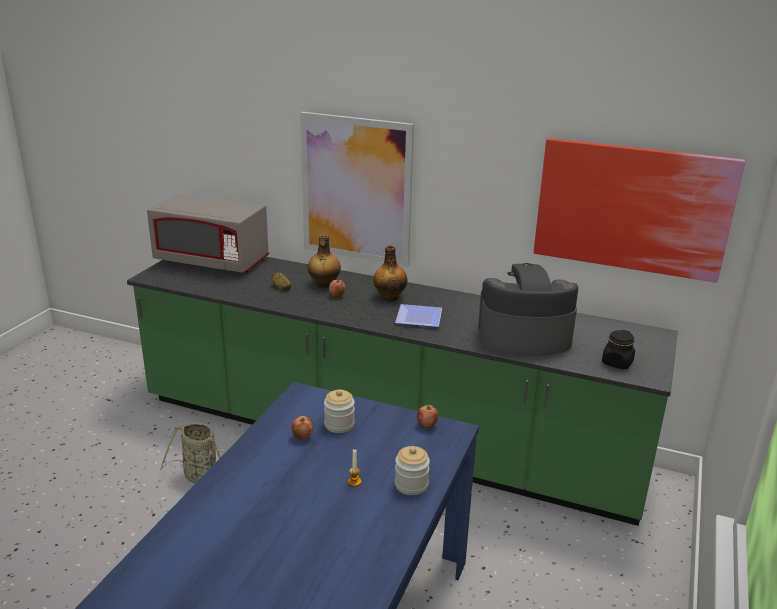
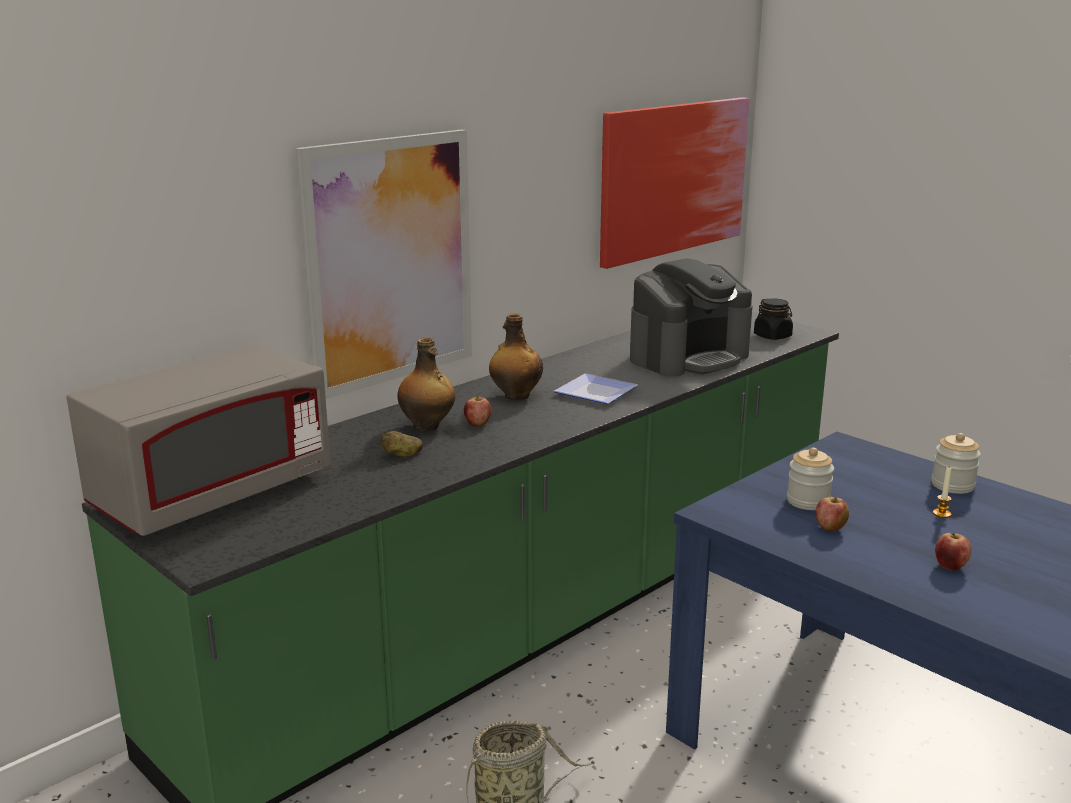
camera: 65 degrees left, 5 degrees down
apple [417,405,439,428] -> apple moved to [935,533,972,571]
coffee machine [478,263,578,356] -> coffee machine turned 150 degrees counterclockwise [630,258,753,377]

